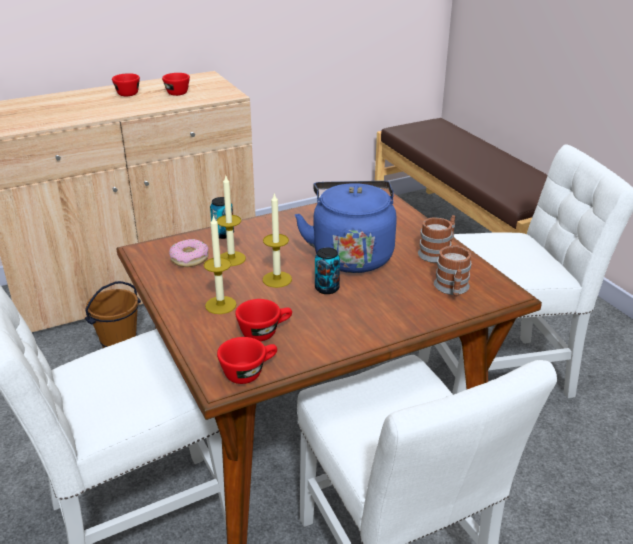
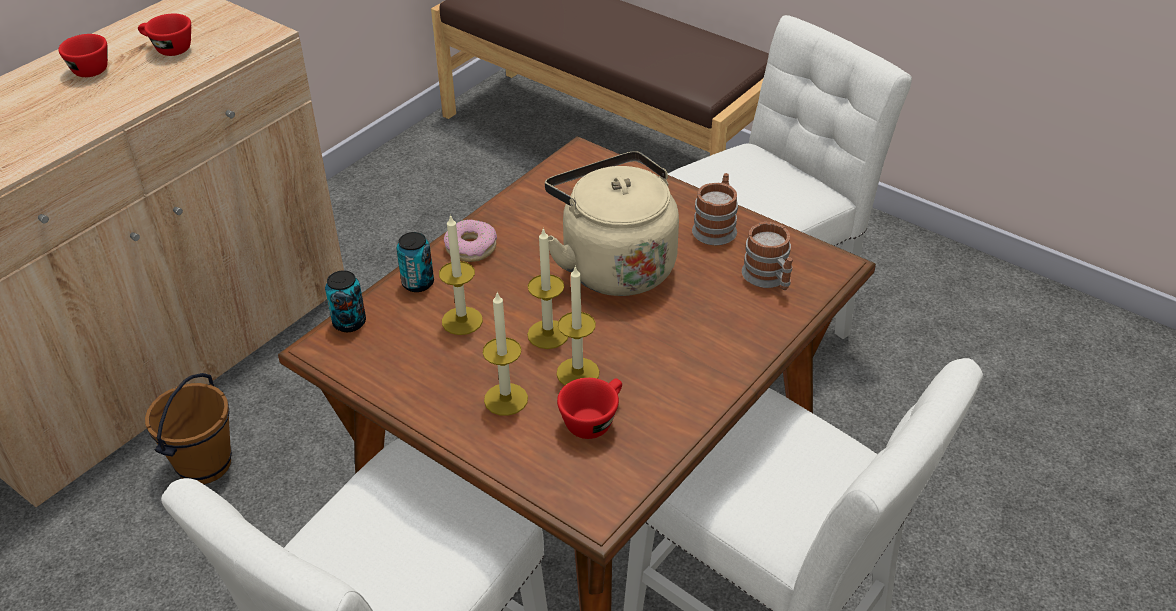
camera: 25 degrees left, 10 degrees up
donut [169,239,209,267] -> donut moved to [444,219,497,262]
red cup [217,337,277,384] -> none
blue kettle [295,181,397,273] -> beige kettle [545,151,679,296]
can [315,248,340,294] -> can moved to [325,270,366,332]
none -> candle [556,265,599,386]

